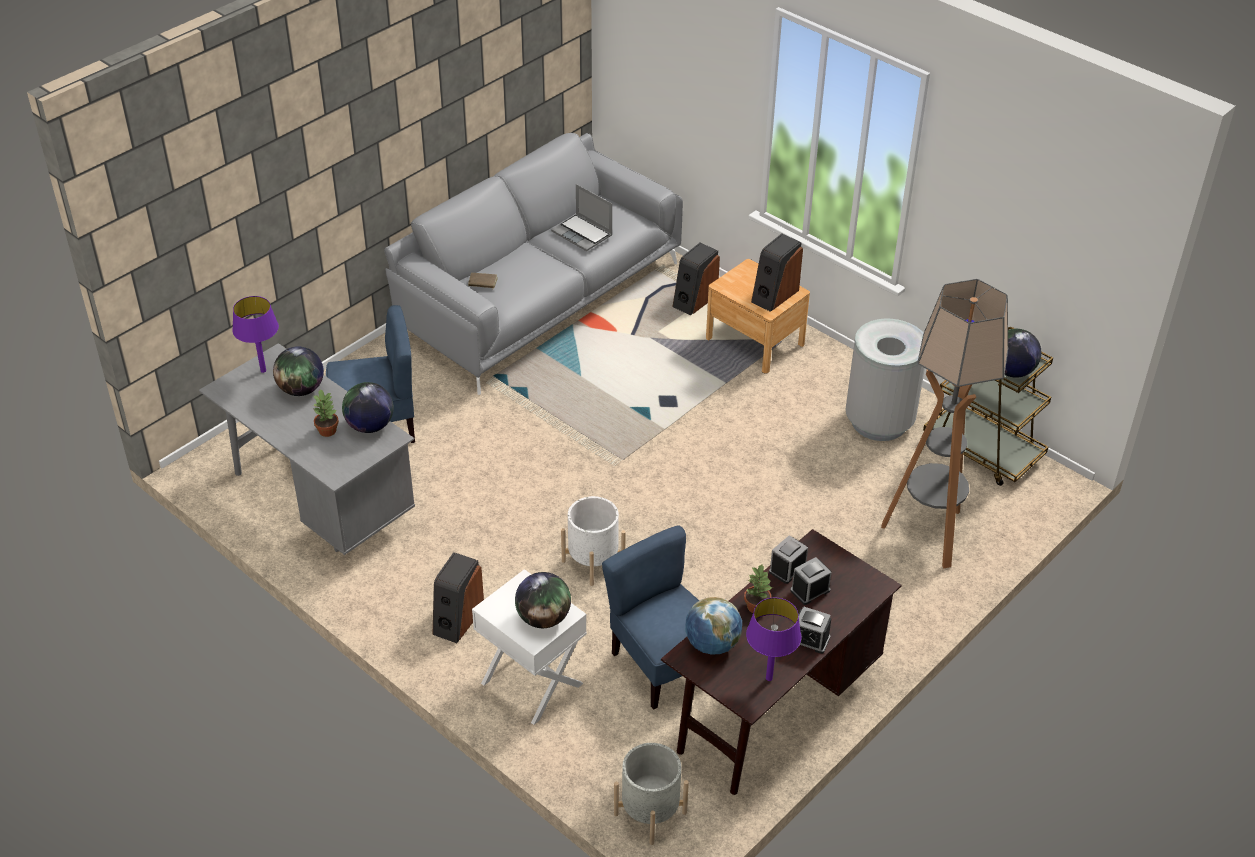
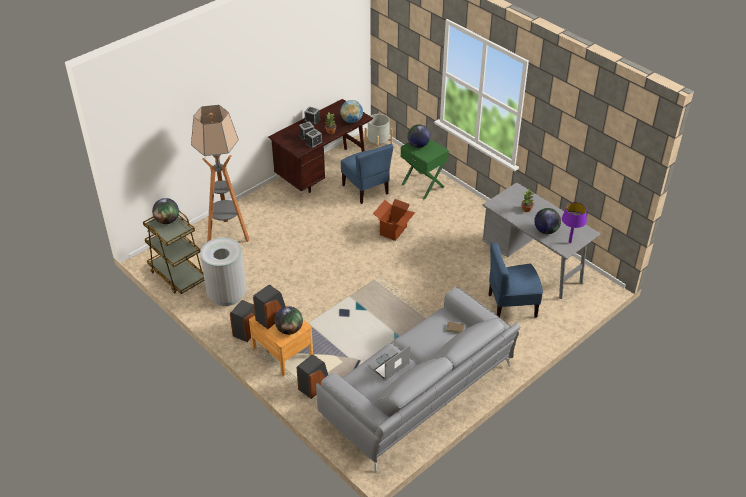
camera: 175 degrees left, 0 degrees up
globe [342,382,393,433] -> globe moved to [275,306,303,335]
speaker [432,552,484,643] -> speaker moved to [230,300,255,342]
white nightstand [472,569,587,725] -> green nightstand [401,139,449,200]
laptop [551,184,613,251] -> laptop turned 90 degrees counterclockwise [368,345,410,381]
white planter [561,496,626,586] -> cardboard box [373,199,415,241]
purple table lamp [746,598,801,681] -> none

